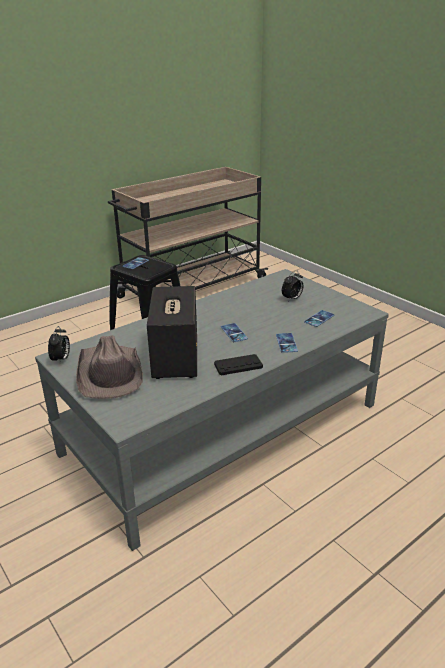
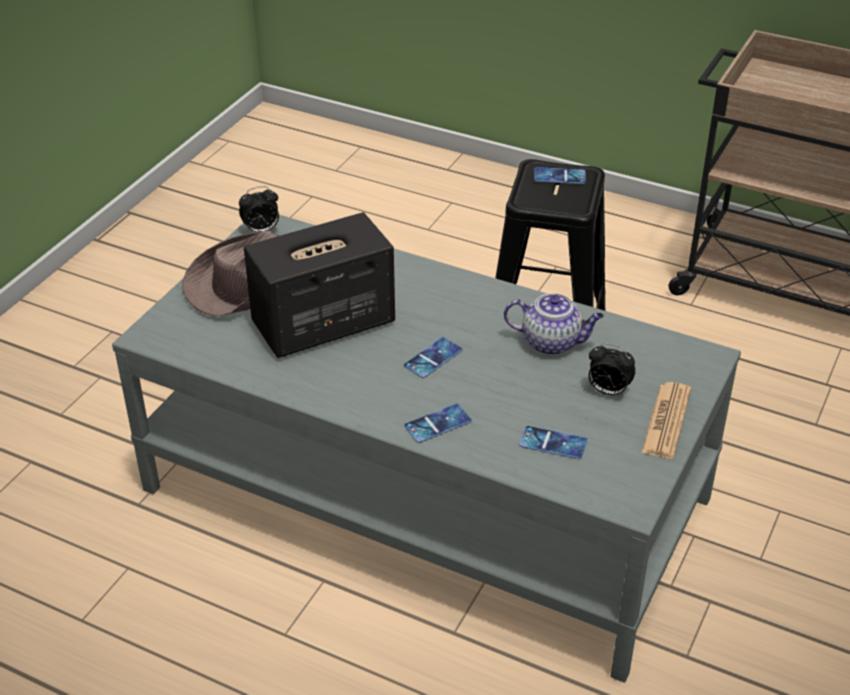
camera: 65 degrees right, 10 degrees up
black game controller [214,354,263,375] -> none
none -> teapot [504,293,604,355]
none -> newspaper [642,382,691,459]

